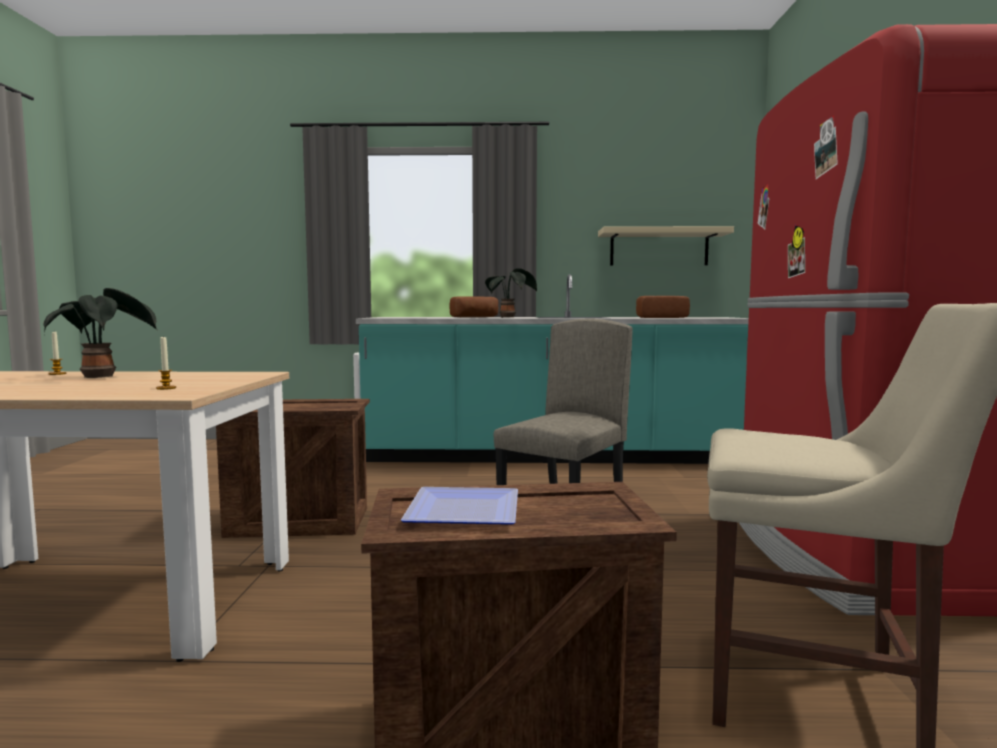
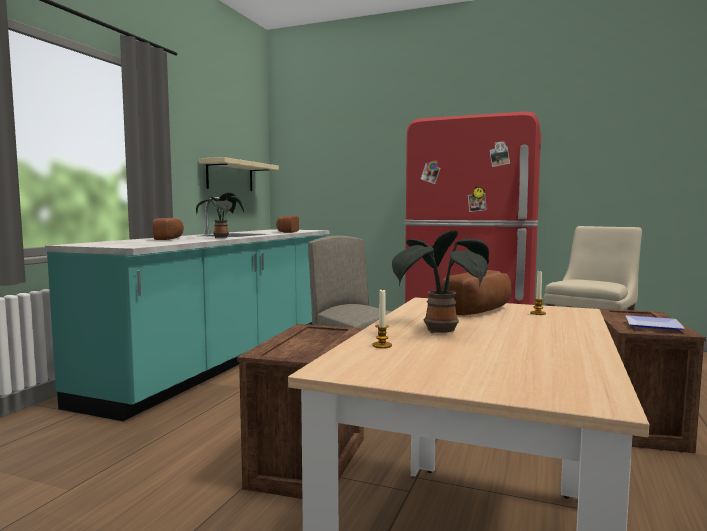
camera: 70 degrees left, 0 degrees up
none -> bread [441,270,512,316]

